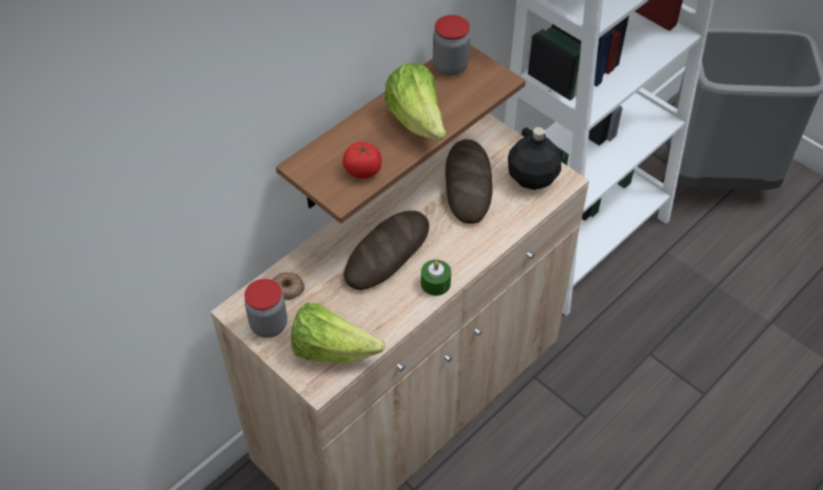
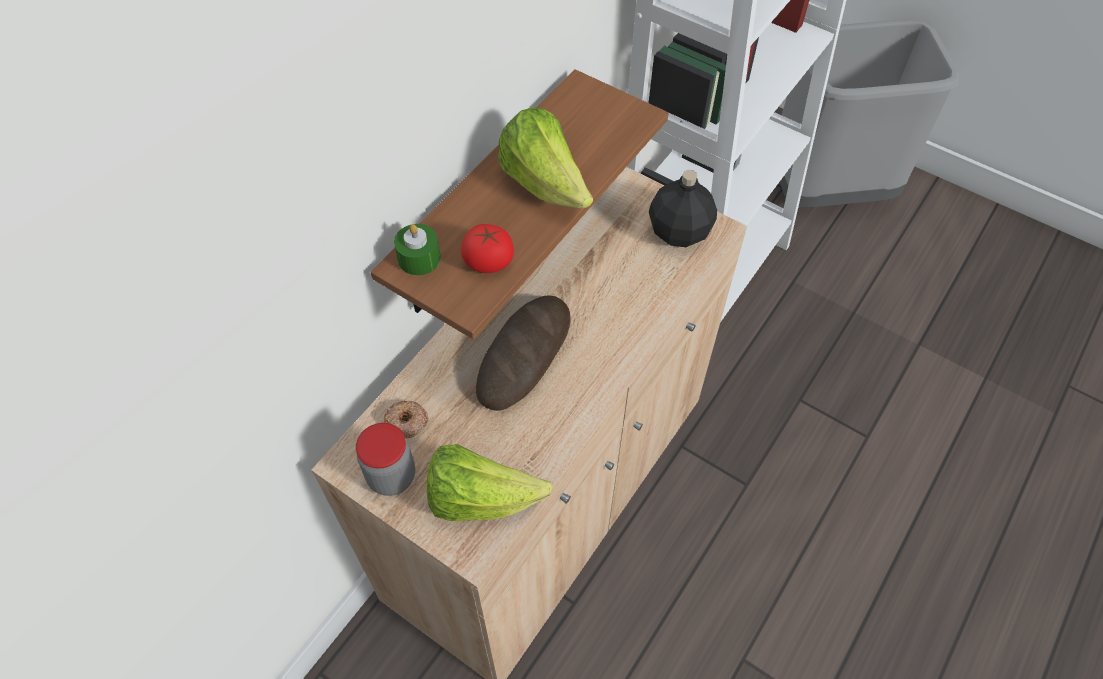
camera: 10 degrees left, 5 degrees up
green candle [421,260,451,296] -> green candle moved to [394,224,441,275]
jar [433,15,471,75] -> none
bread [445,139,493,224] -> none

